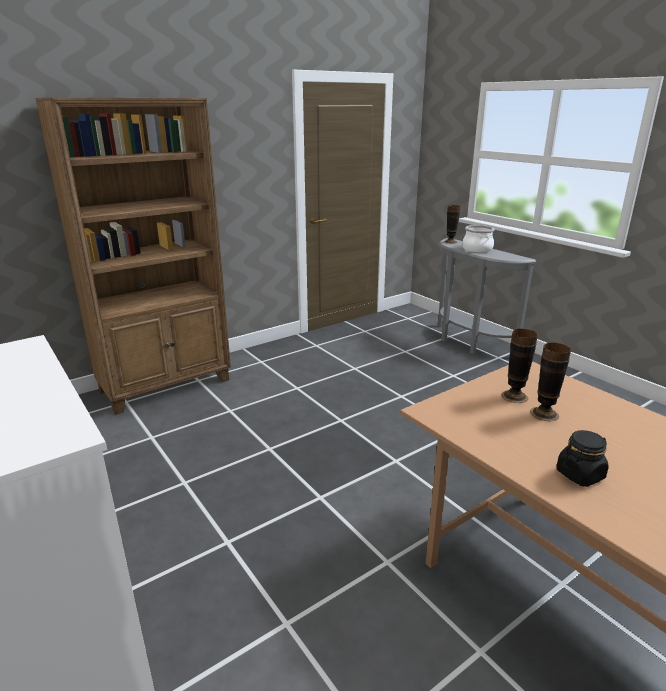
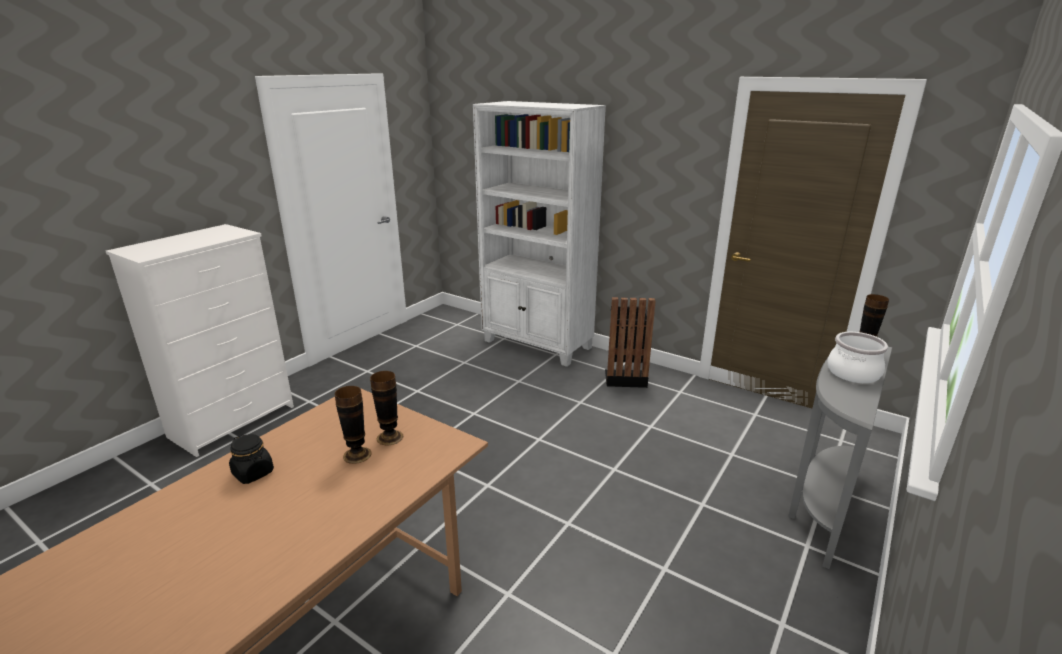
camera: 70 degrees right, 0 degrees up
brown bookcase [35,97,231,415] -> white bookcase [473,101,606,367]
none -> black trash can [605,297,656,388]

